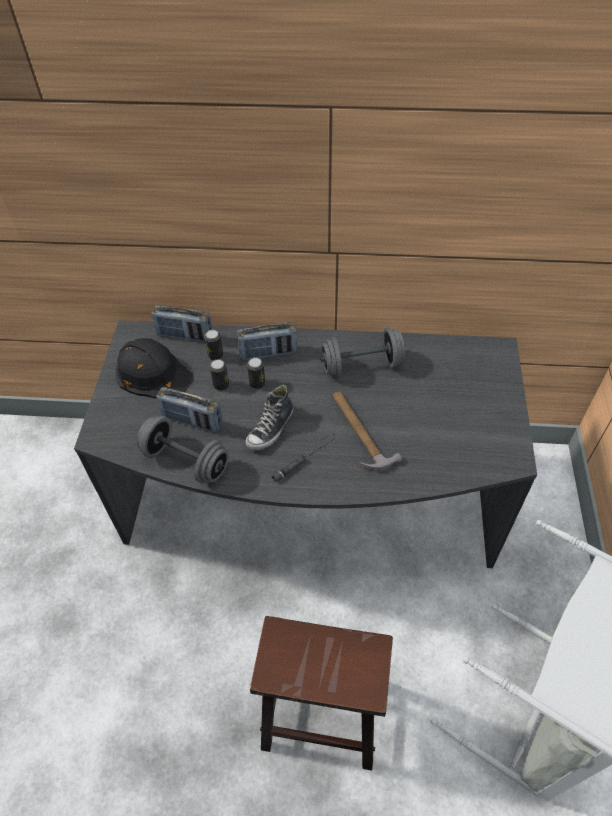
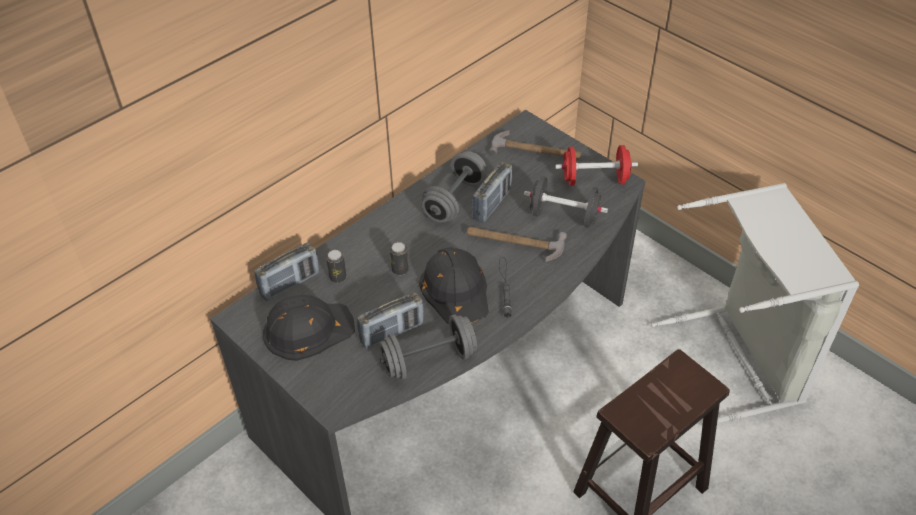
camera: 50 degrees left, 5 degrees down
can [210,359,229,391] -> none
radio [237,322,297,360] -> radio moved to [472,162,512,223]
shoe [245,385,294,451] -> black hard hat [419,247,489,324]
none -> hammer [489,130,581,160]
none -> black dumbbell [524,176,608,228]
none -> red dumbbell [555,145,638,186]

